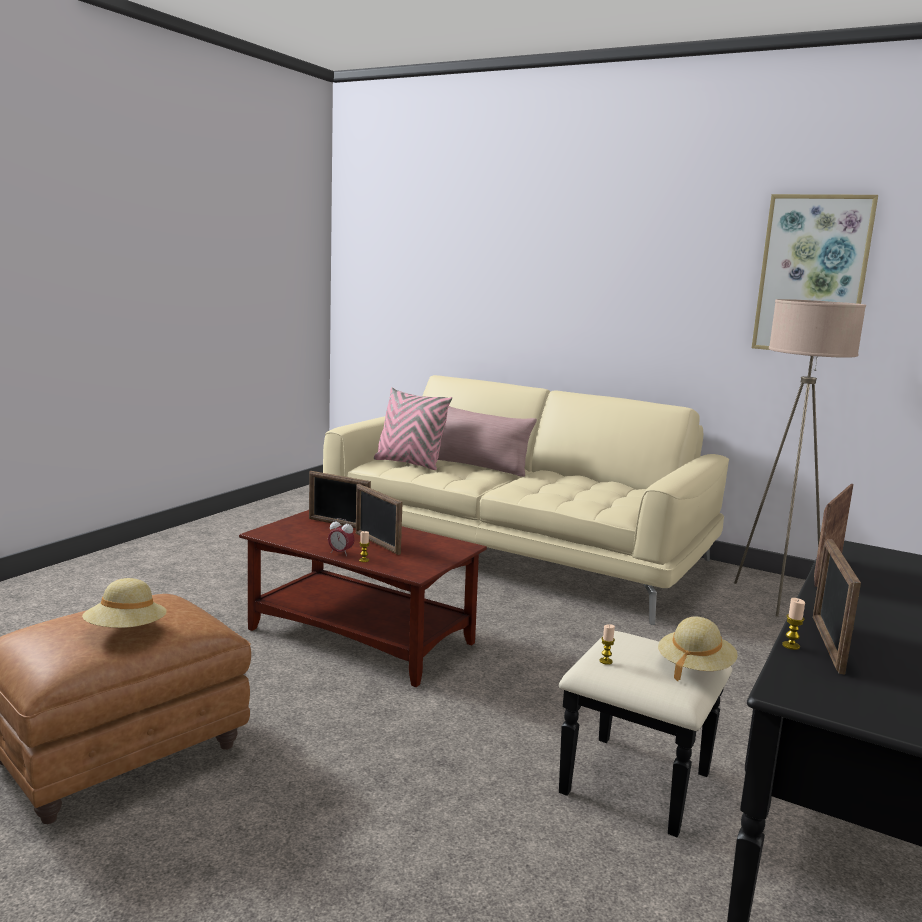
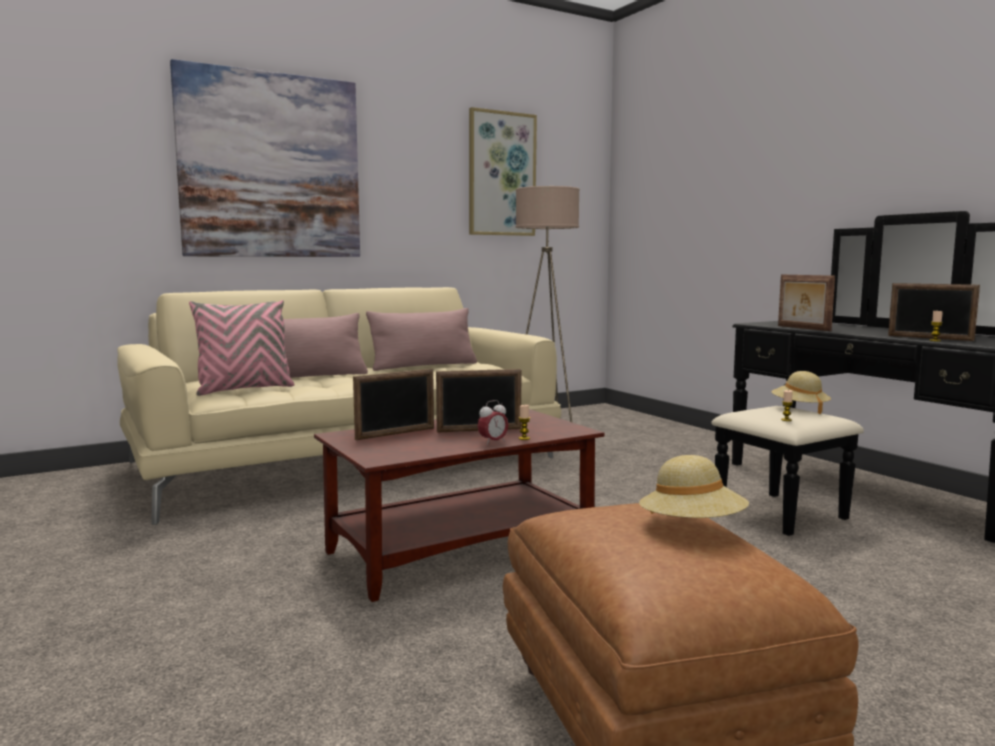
camera: 60 degrees left, 5 degrees down
none -> picture [170,59,360,257]
none -> pink pillow [366,308,477,371]

